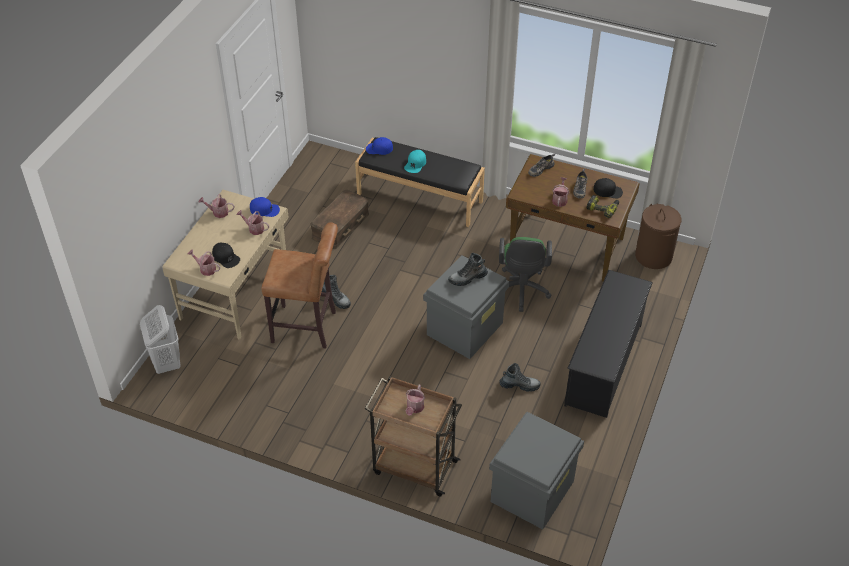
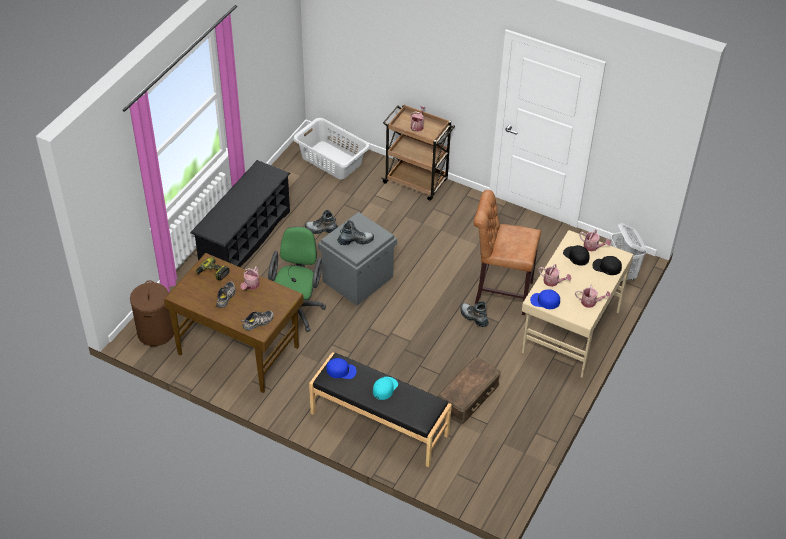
camera: 175 degrees left, 0 degrees up
blue cap [366,137,393,155] -> blue cap moved to [326,358,357,379]
grey storage box [489,412,584,529] -> grey laundry basket [293,118,370,179]
black cap [593,178,623,198] -> black cap moved to [593,256,622,275]

